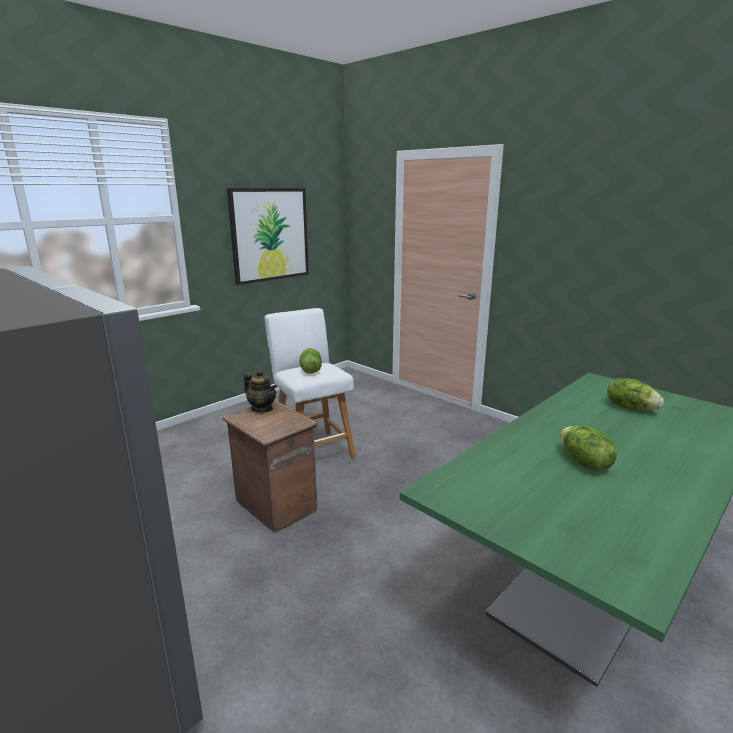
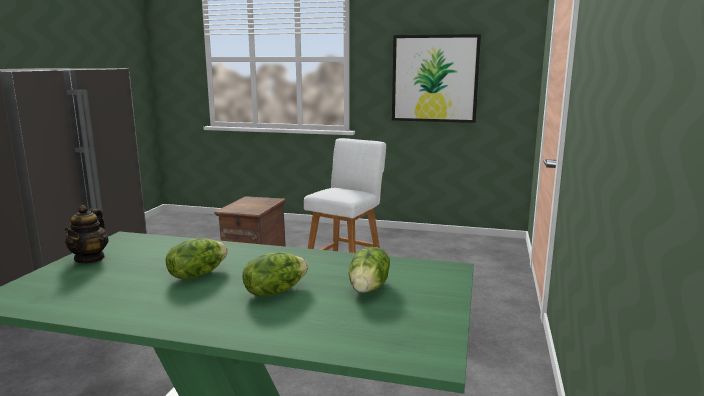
camera: 60 degrees right, 5 degrees down
teapot [244,370,277,413] -> teapot moved to [64,205,109,264]
lettuce [299,348,322,373] -> lettuce moved to [242,252,308,296]

